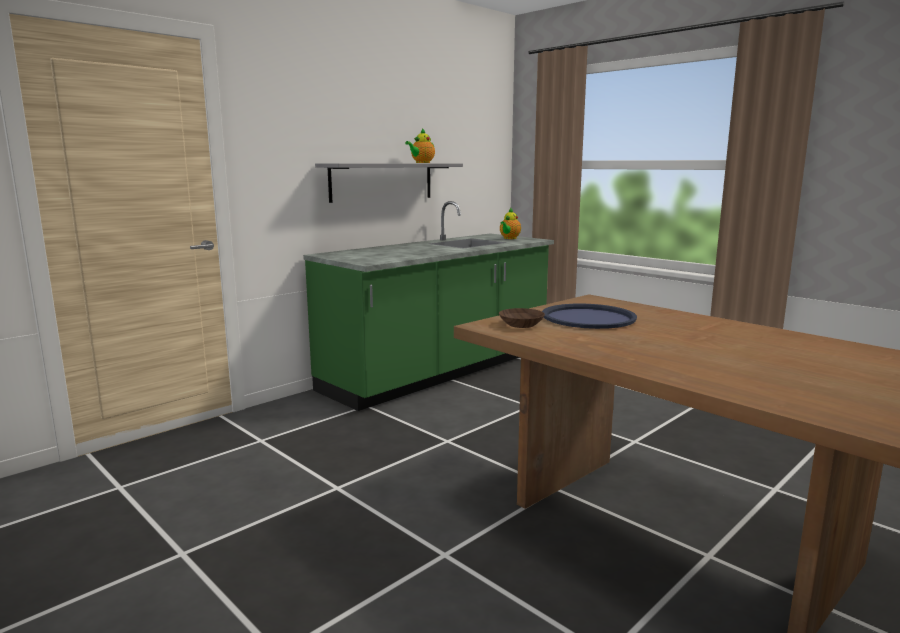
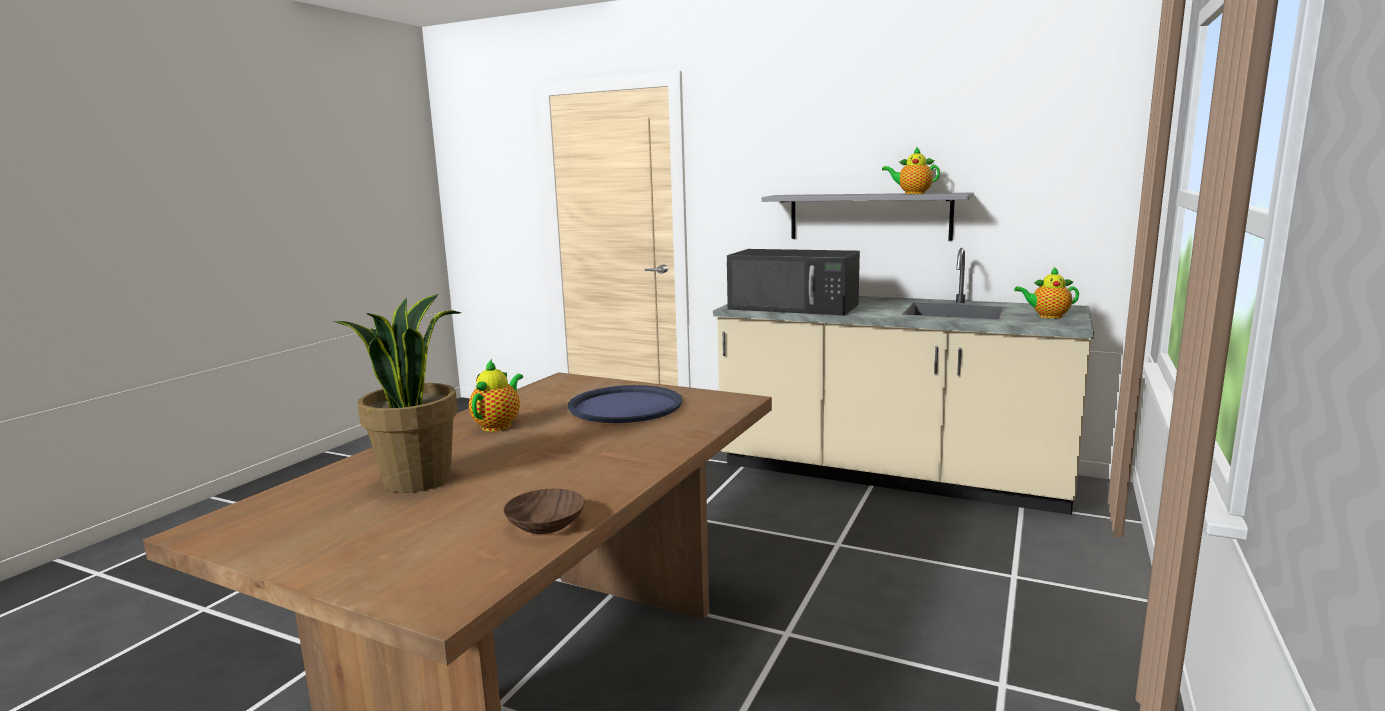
camera: 70 degrees right, 0 degrees up
green counter [303,201,554,411] -> beige counter [713,248,1094,515]
brown bowl [499,308,545,328] -> brown bowl moved to [503,489,585,534]
none -> potted plant [333,294,461,493]
none -> teapot [469,359,523,432]
none -> black microwave [727,249,860,316]

